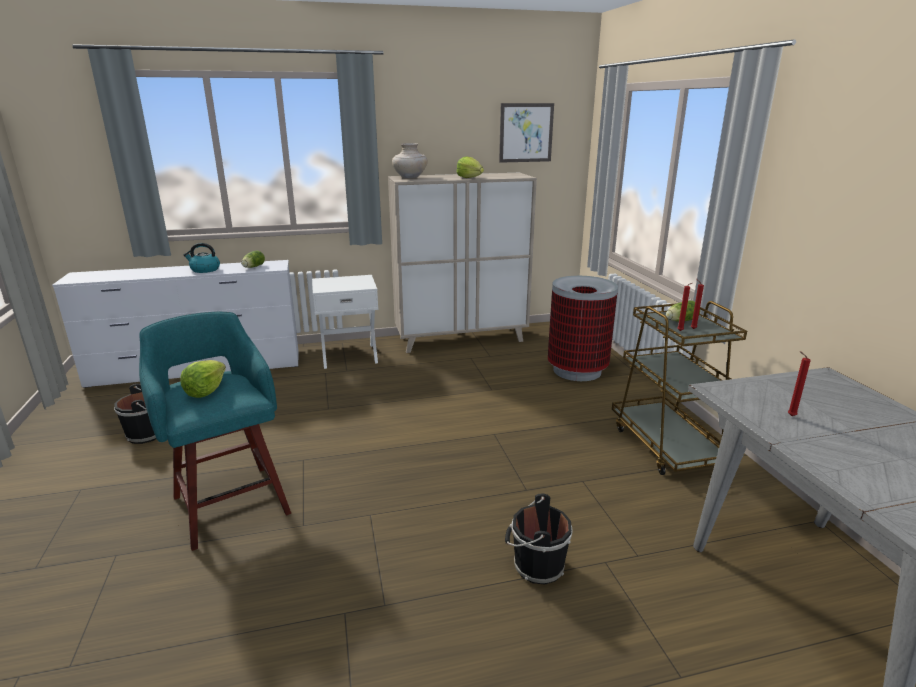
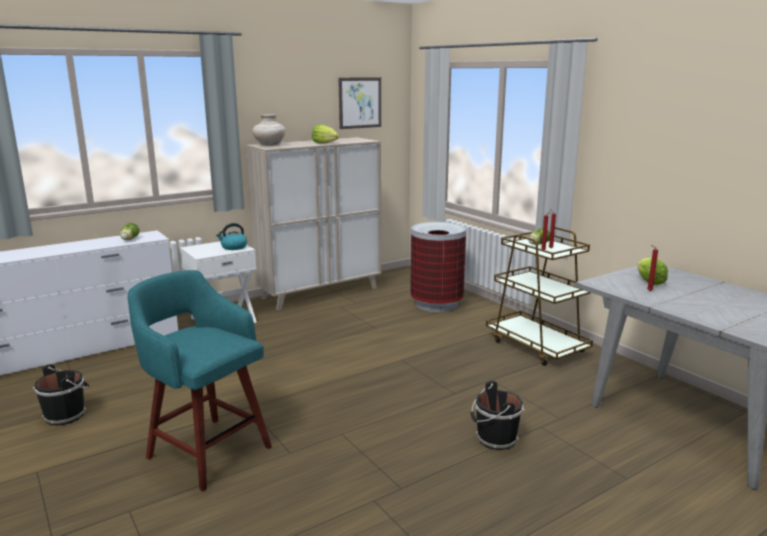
camera: 20 degrees left, 5 degrees down
lettuce [181,360,226,398] -> lettuce moved to [637,258,668,285]
kettle [184,243,220,273] -> kettle moved to [216,223,247,250]

